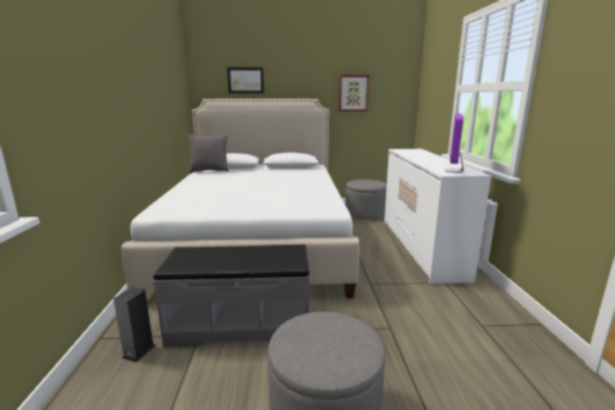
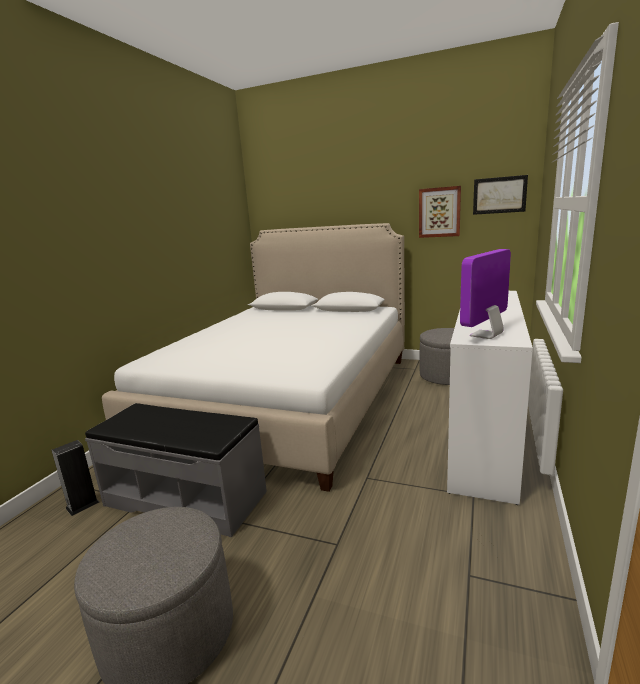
camera: 25 degrees right, 0 degrees up
grey pillow [188,135,229,173] -> none
picture [227,67,264,93] -> picture moved to [473,175,528,215]

